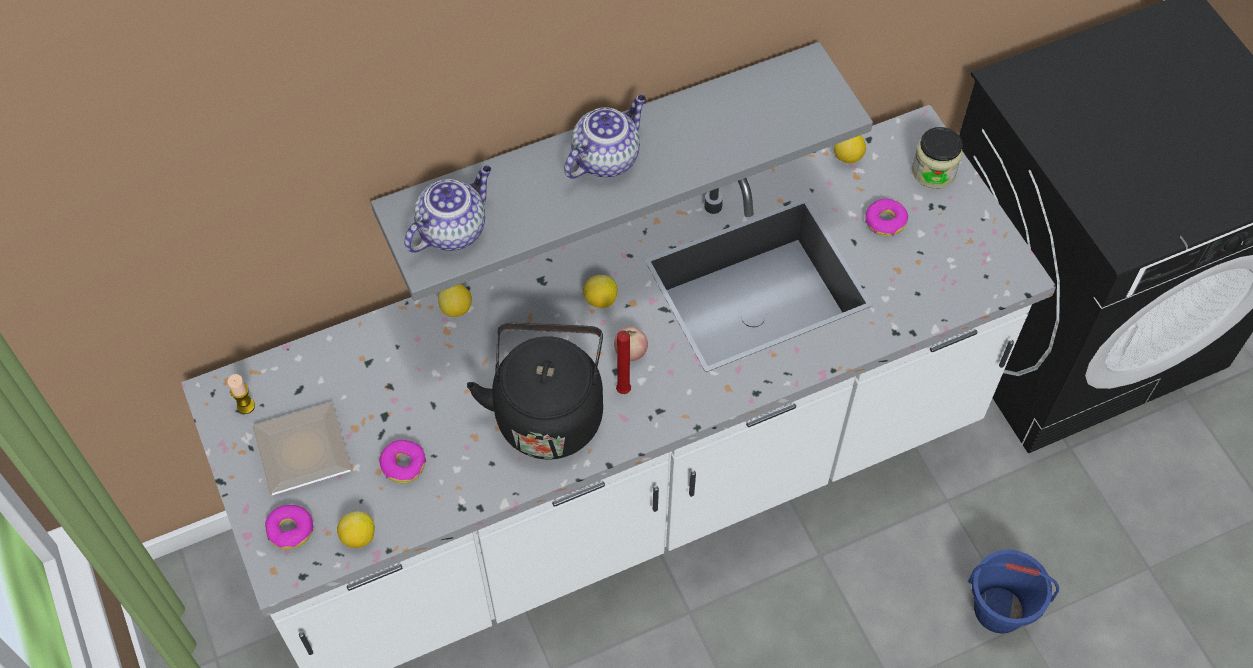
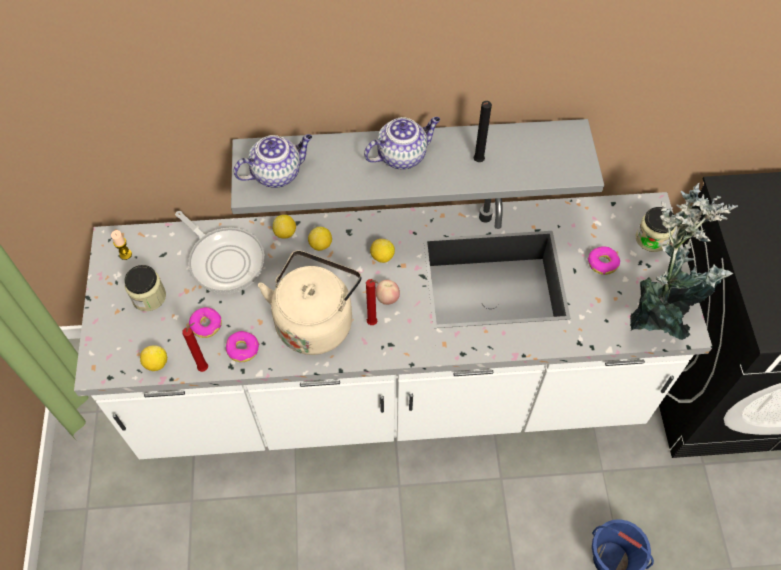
camera: 20 degrees right, 0 degrees up
plate [253,402,352,496] -> jar [125,265,166,311]
donut [265,505,313,550] -> donut moved to [226,331,259,362]
black kettle [467,323,603,460] -> beige kettle [258,250,361,355]
lemon [834,135,866,164] -> lemon moved to [308,227,332,251]
none -> frying pan [175,211,265,294]
none -> red candle [182,322,208,372]
none -> black candle [473,101,492,162]
none -> potted plant [630,183,738,340]

